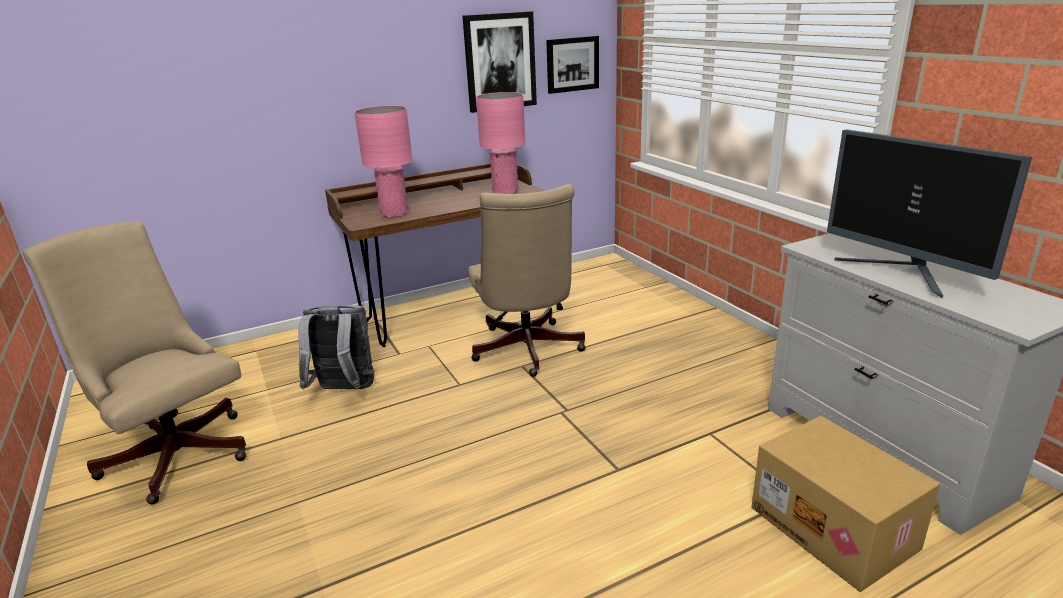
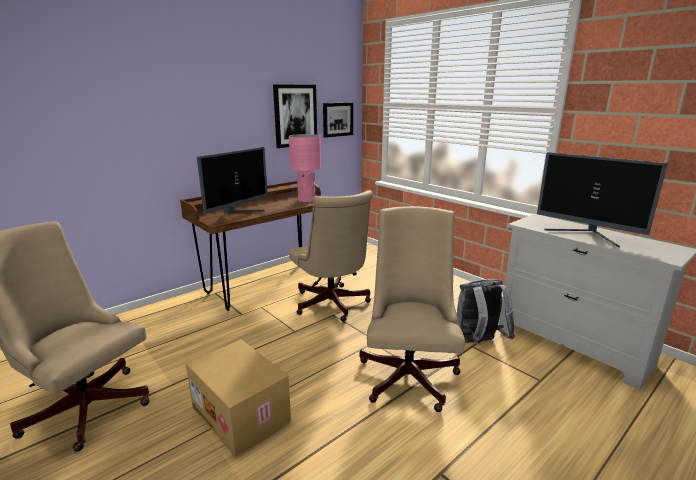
camera: 15 degrees left, 5 degrees down
grey backpack [298,305,374,390] -> grey backpack moved to [457,279,515,344]
pink table lamp [354,105,413,218] -> monitor [197,147,268,224]
cardboard box [751,416,940,592] -> cardboard box moved to [186,339,291,457]
none -> beige office chair [359,206,465,412]

